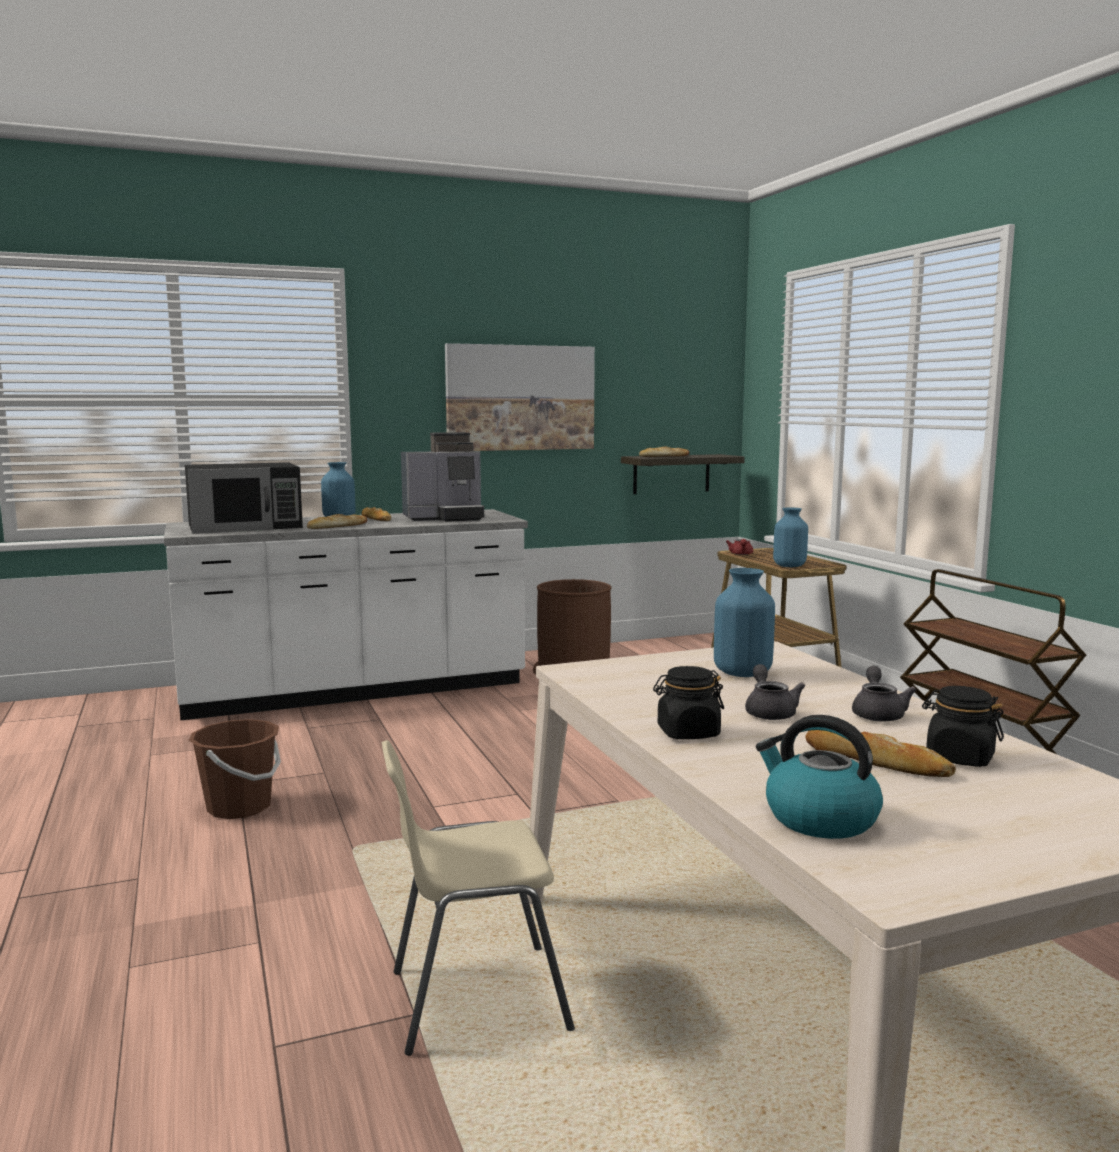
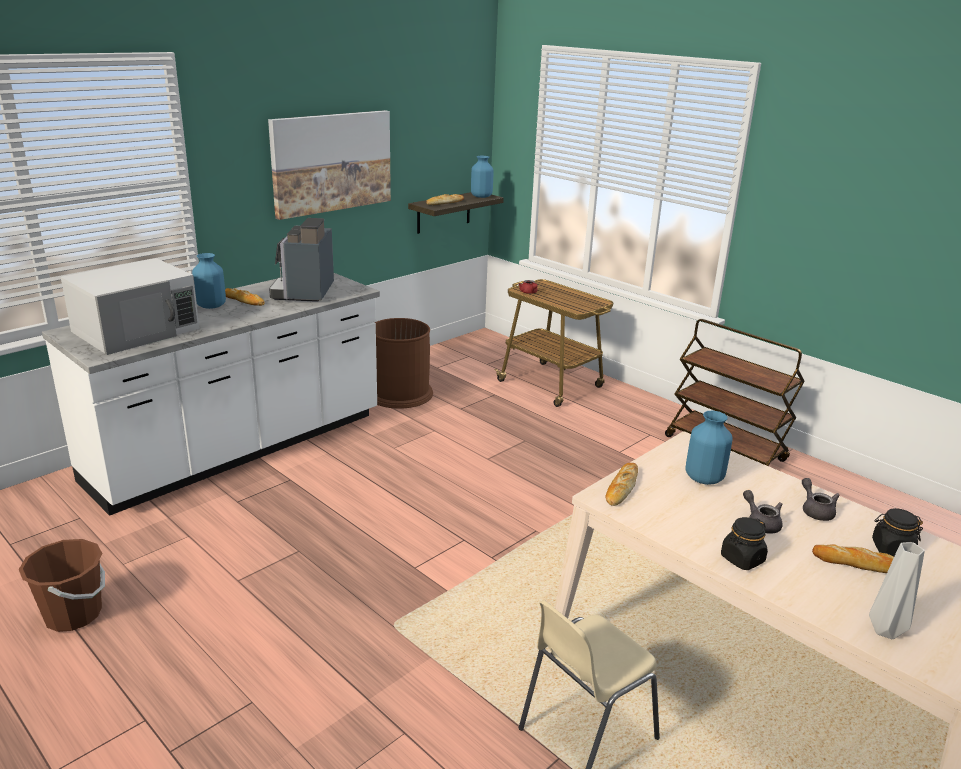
camera: 25 degrees left, 15 degrees up
black microwave [185,462,303,534] -> white microwave [61,258,200,355]
brown bucket [189,719,281,819] -> brown bucket moved to [19,539,105,632]
bread [307,514,367,529] -> bread moved to [605,463,638,506]
coffee machine [401,432,484,522] -> coffee machine turned 135 degrees clockwise [269,218,334,302]
kettle [756,715,883,839] -> grey vase [869,542,925,639]
blue vase [773,508,808,567] -> blue vase moved to [471,156,494,198]

